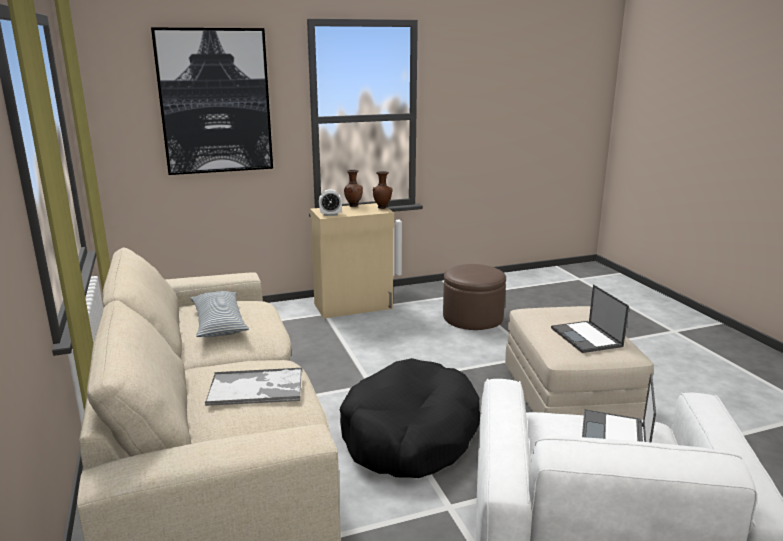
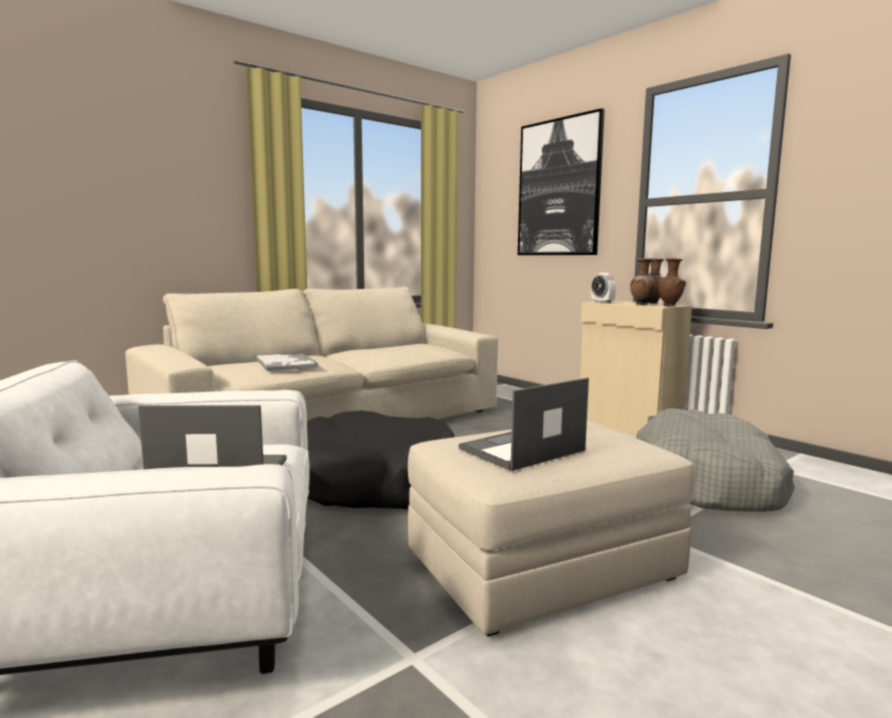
camera: 70 degrees right, 10 degrees down
pillow [190,291,249,337] -> none
brown ottoman [443,264,506,330] -> grey dog bed [636,408,795,512]
none -> brown vase [630,258,655,305]

